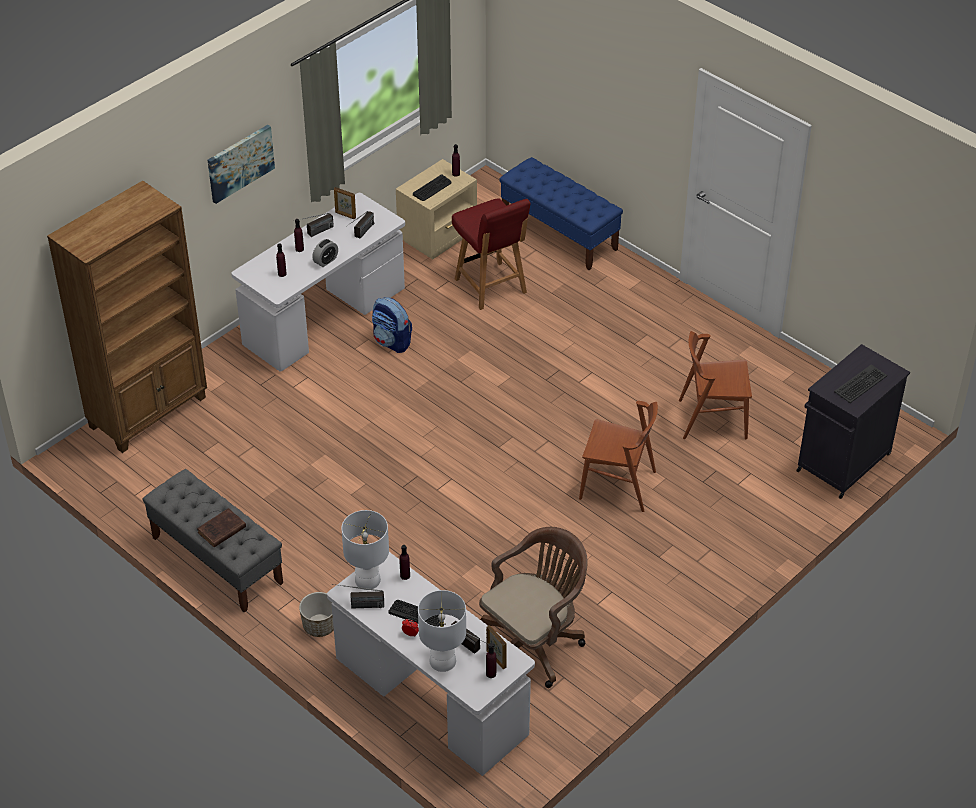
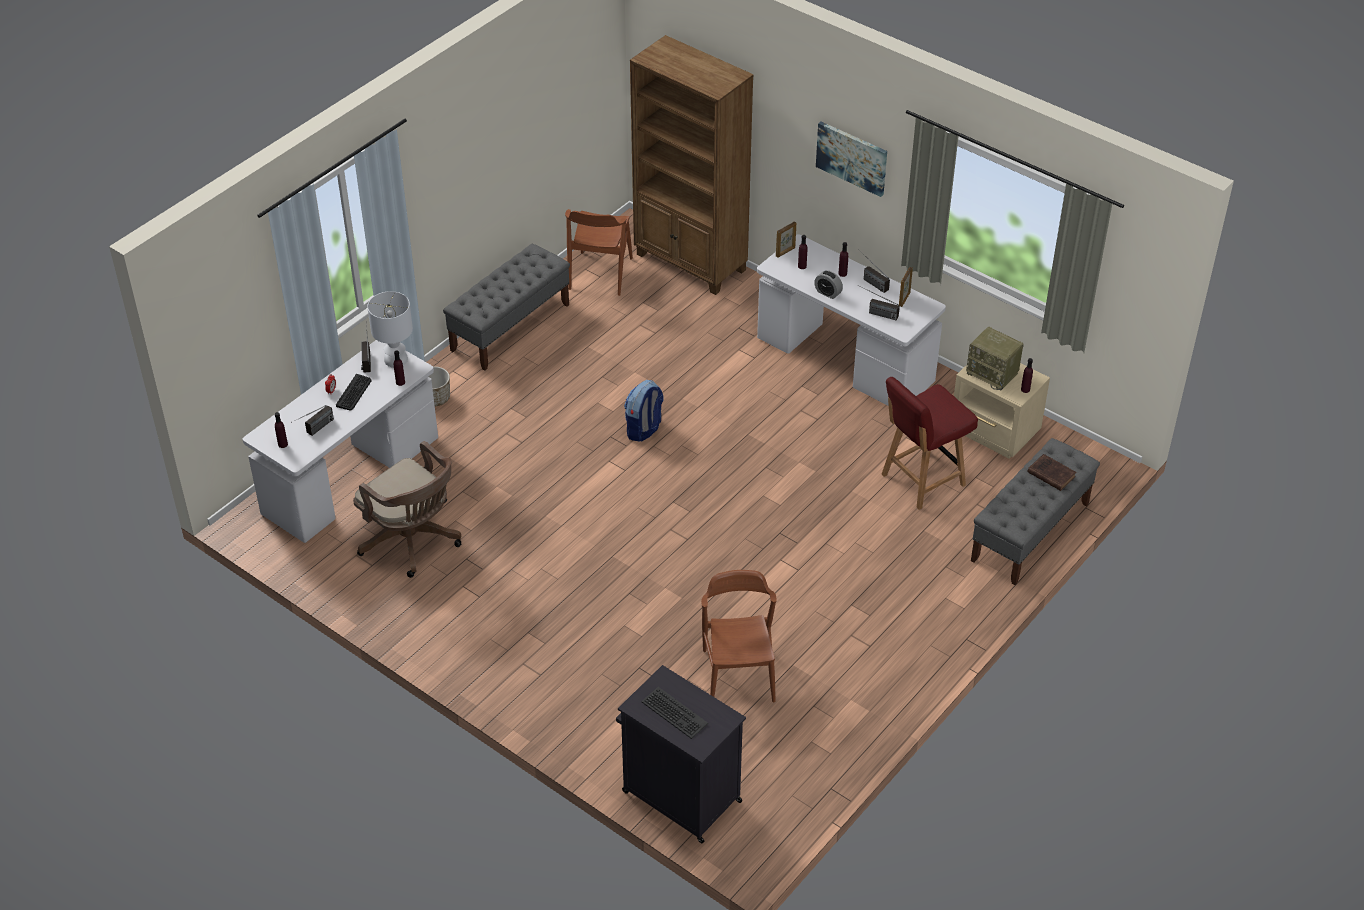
camera: 85 degrees right, 0 degrees up
brown book [197,508,246,547] -> brown book moved to [1027,454,1076,491]
backpack [372,297,412,353] -> backpack moved to [624,380,664,442]
keyboard [413,175,452,201] -> radio [966,327,1024,390]
white table lamp [418,590,466,672] -> none
picture frame [486,625,507,669] -> picture frame moved to [776,221,796,258]
blue bench [499,157,623,270] -> grey bench [971,438,1100,585]
brown chair [579,401,658,512] -> brown chair moved to [565,209,633,296]

